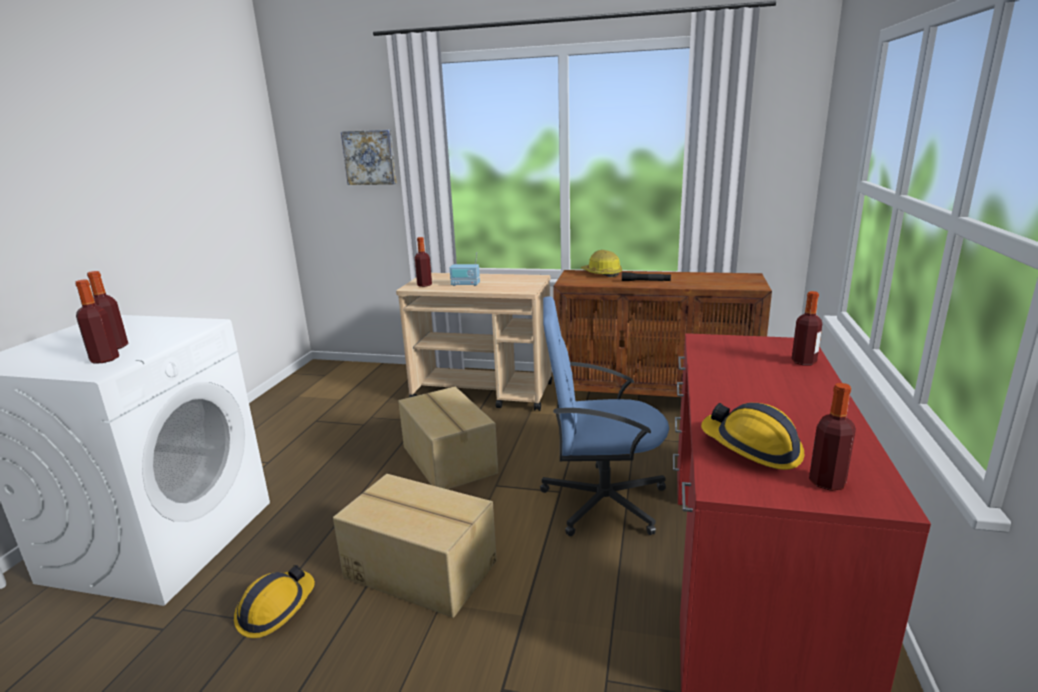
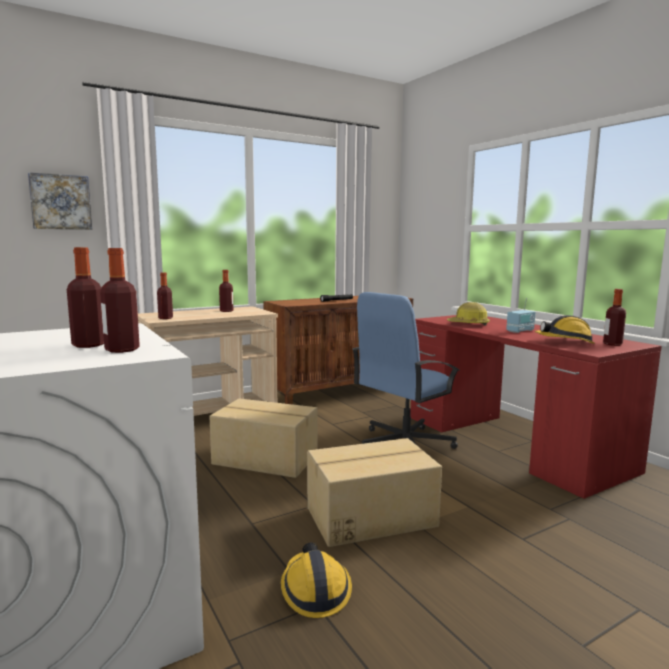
camera: 45 degrees left, 10 degrees down
radio [450,252,480,286] -> radio moved to [506,298,536,333]
hard hat [581,250,622,277] -> hard hat moved to [447,302,490,326]
bottle [791,291,822,366] -> bottle moved to [219,270,233,312]

